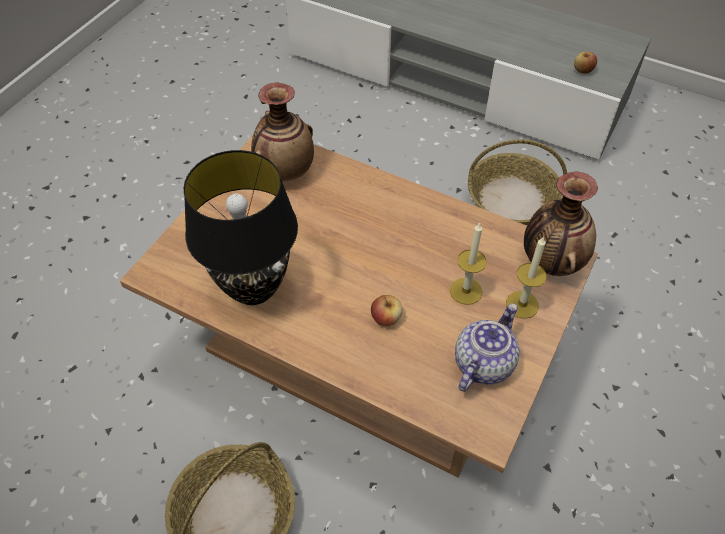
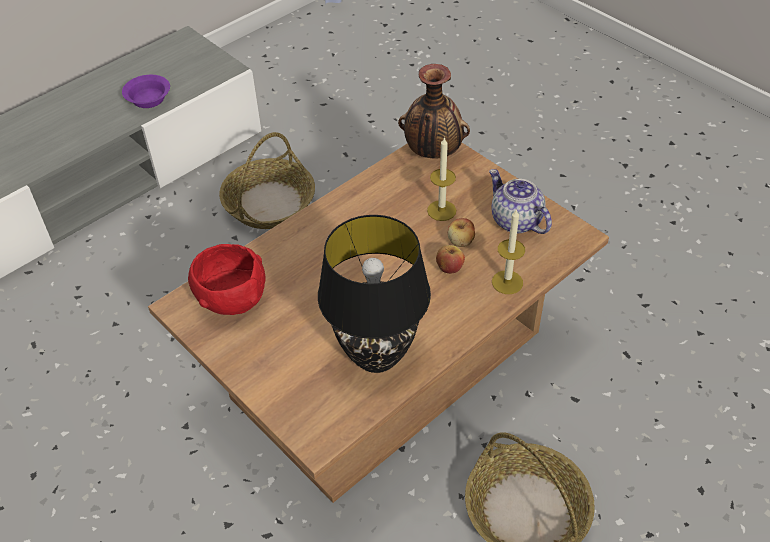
camera: 70 degrees left, 5 degrees down
vase [251,82,314,181] -> red bowl [188,244,265,315]
candle [506,236,547,319] -> candle moved to [492,208,525,294]
apple [574,52,597,74] -> apple moved to [447,218,475,247]
none -> purple bowl [122,75,170,108]

